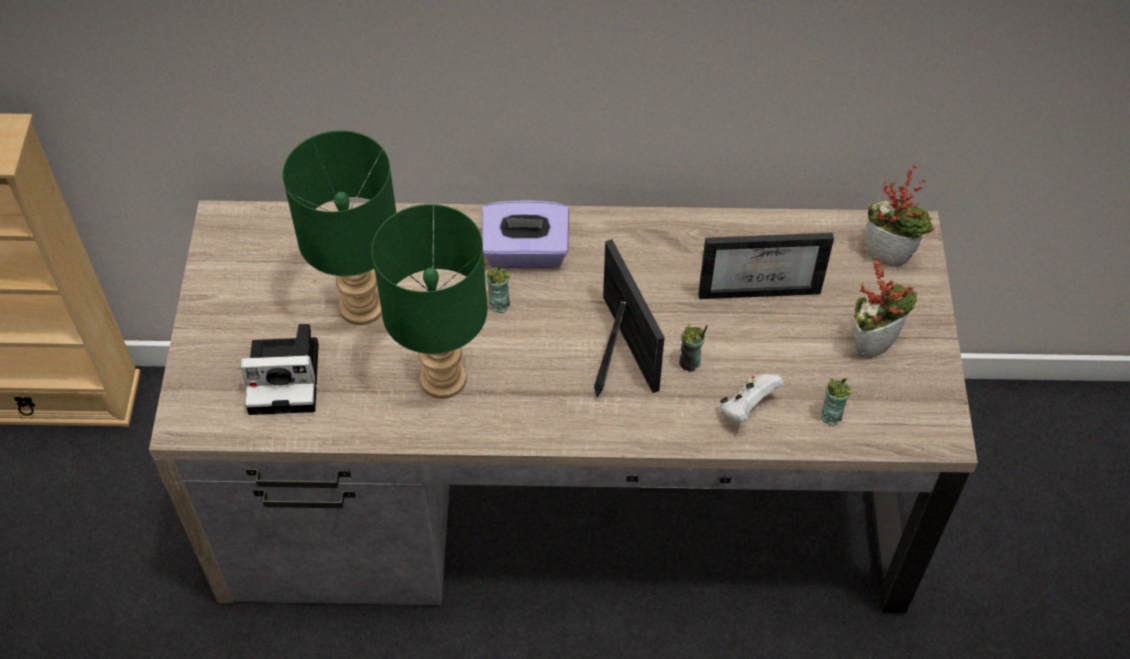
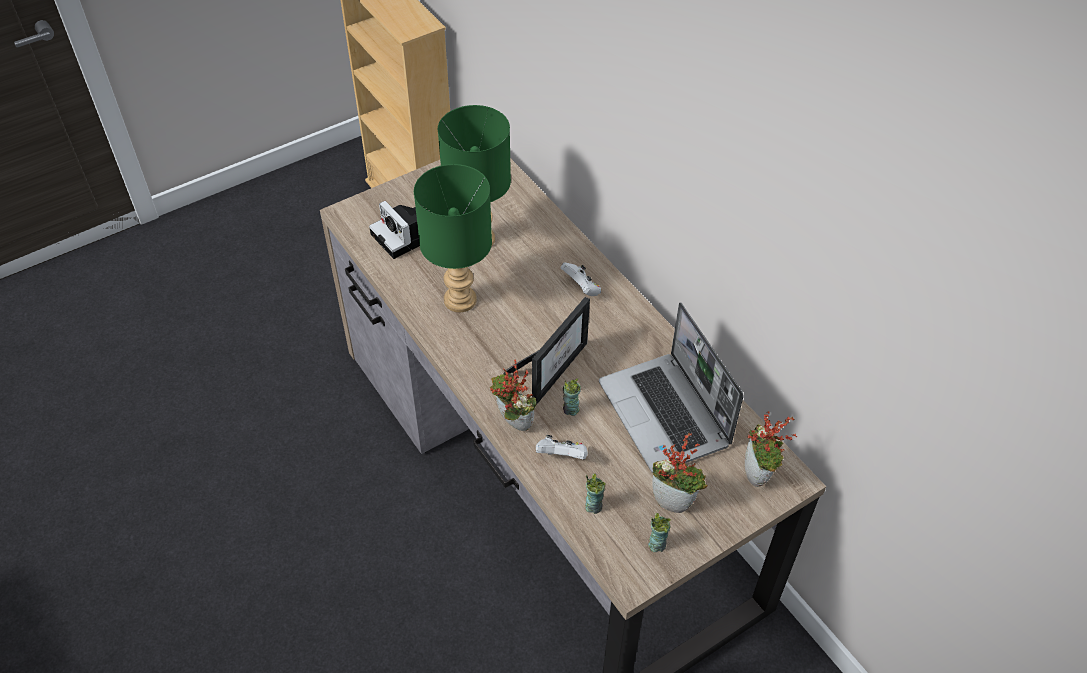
camera: 55 degrees right, 5 degrees down
purple tissue box [482,200,569,268] -> white game controller [561,262,601,296]
cup [486,264,511,313] -> cup moved to [648,513,671,552]
picture frame [698,233,834,299] -> laptop [599,302,744,473]
none -> potted plant [490,360,536,431]

